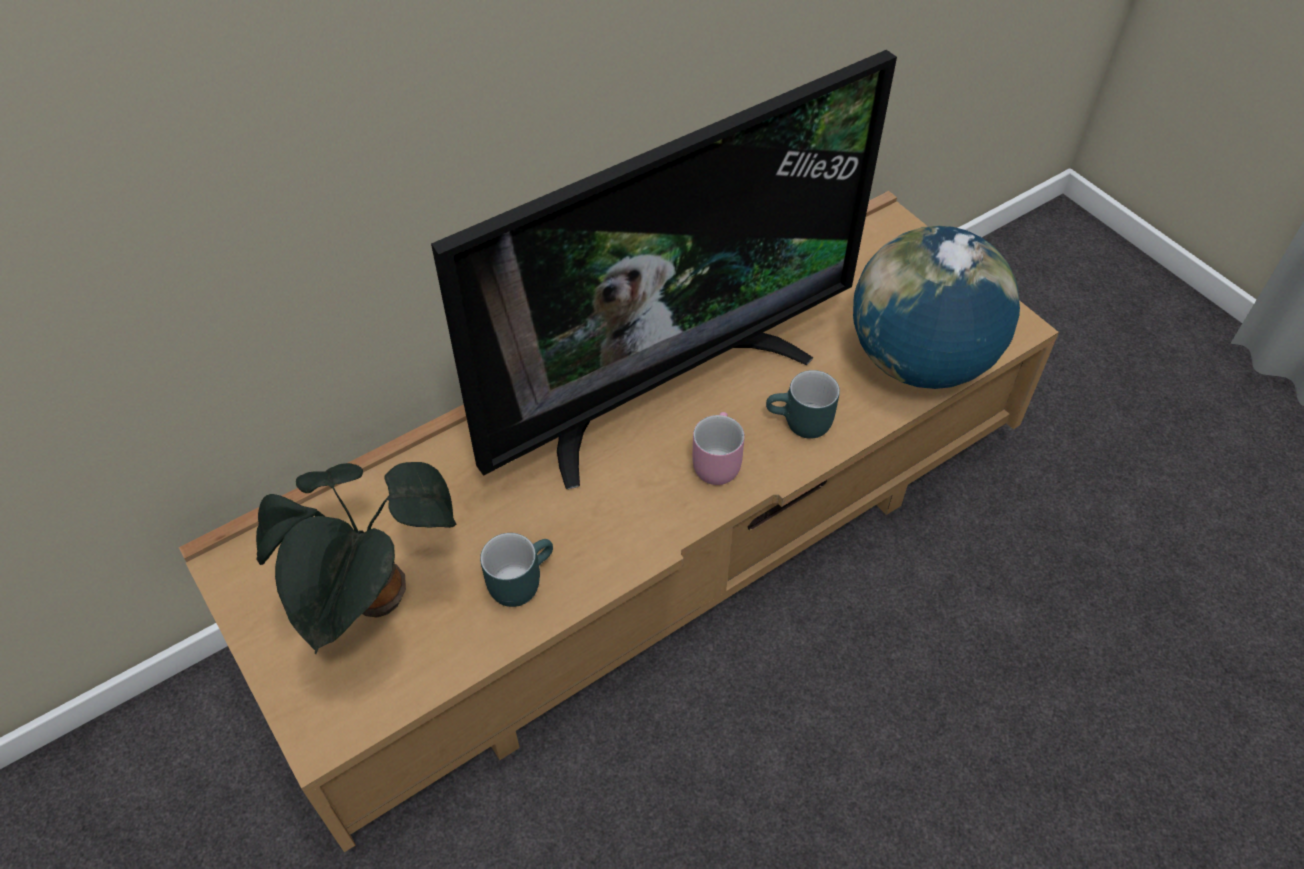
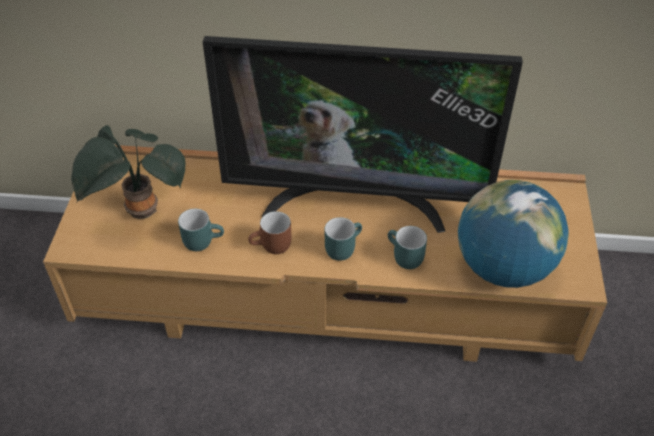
camera: 40 degrees right, 5 degrees down
pink mug [692,412,745,485] -> turquoise mug [325,217,362,261]
none -> brown mug [248,211,291,254]

